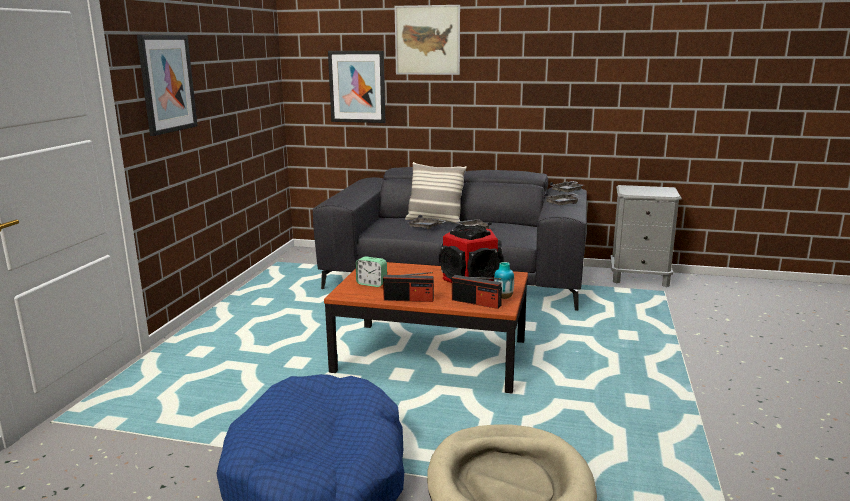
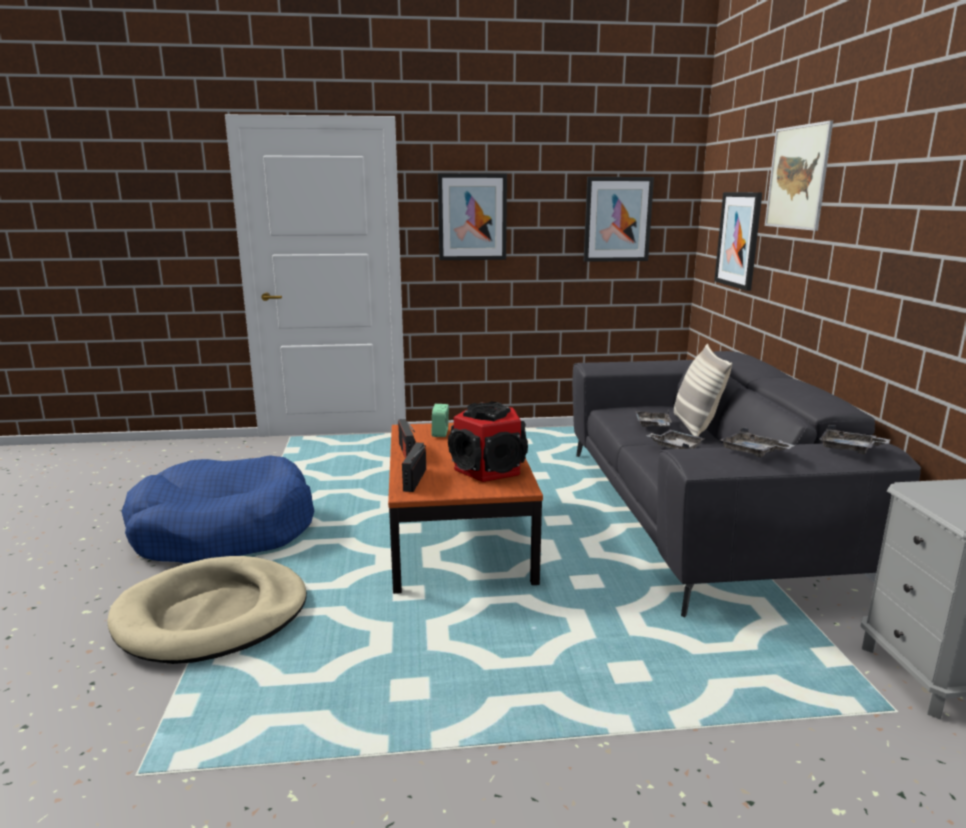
camera: 70 degrees right, 0 degrees up
vase [494,262,514,299] -> none
none -> picture [584,177,654,262]

